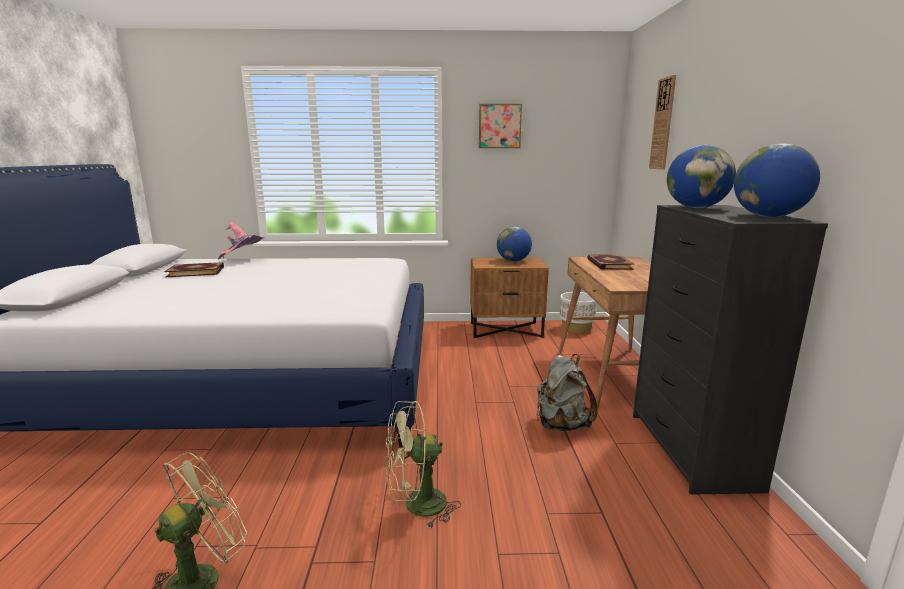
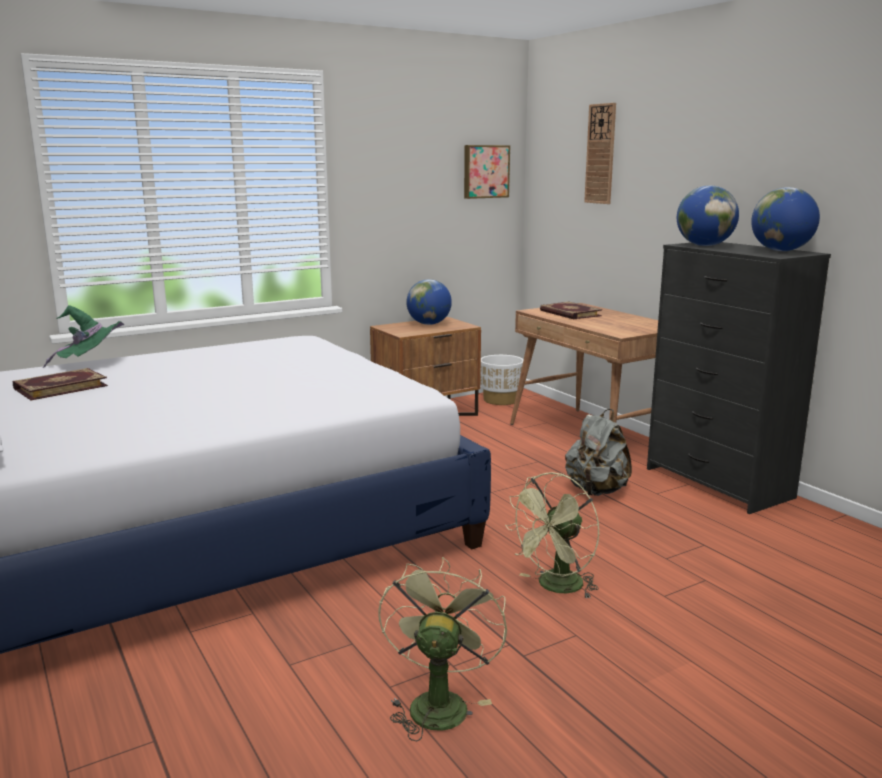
camera: 30 degrees left, 0 degrees up
pink hat [218,222,266,260] -> green hat [43,305,125,368]
picture [479,104,522,148] -> picture moved to [464,145,510,199]

